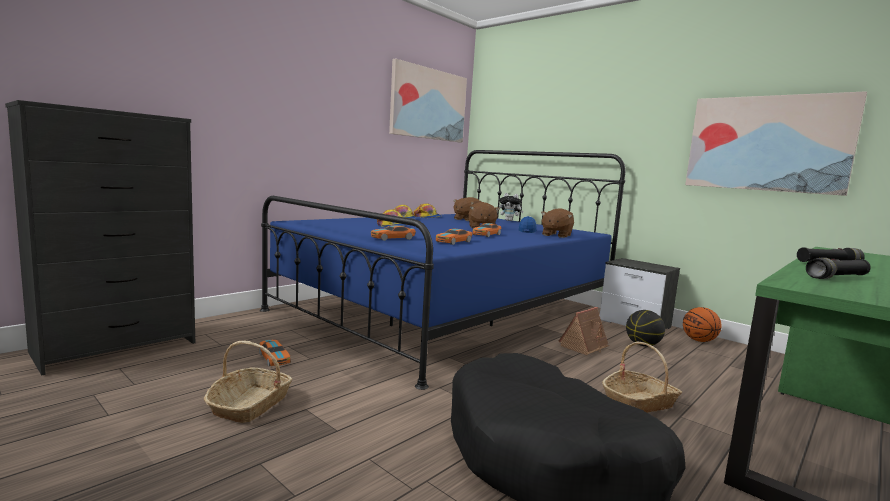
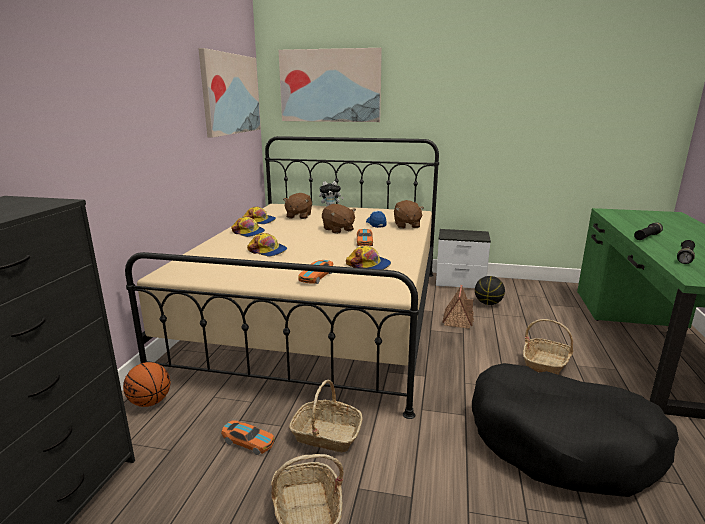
camera: 30 degrees left, 10 degrees up
blue bed [260,150,625,390] -> beige bed [125,136,439,419]
toy car [436,229,472,245] -> cap [346,245,391,270]
basketball [683,307,722,342] -> basketball moved to [123,362,170,407]
picture [685,91,867,196] -> picture moved to [279,48,382,122]
none -> basket [289,380,363,452]

